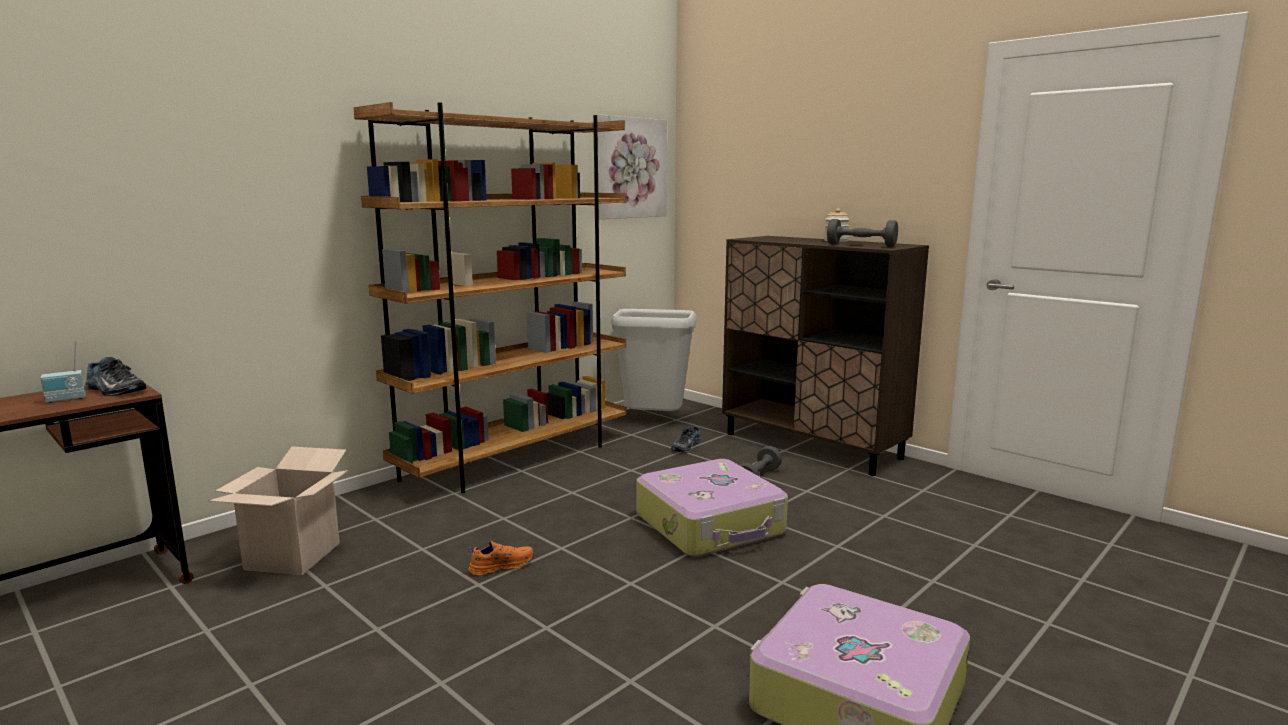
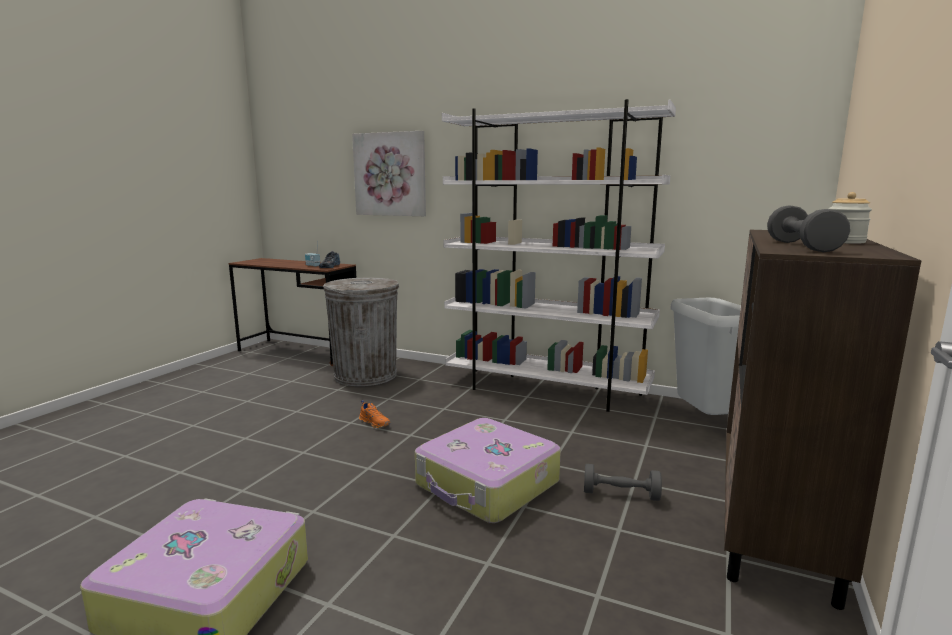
camera: 70 degrees right, 0 degrees up
cardboard box [209,446,349,575] -> grey trash can [323,278,399,386]
brown bookcase [354,102,627,493] -> white bookcase [442,99,676,412]
picture [594,114,667,219] -> picture moved to [352,131,426,216]
shoe [671,426,701,453] -> none

